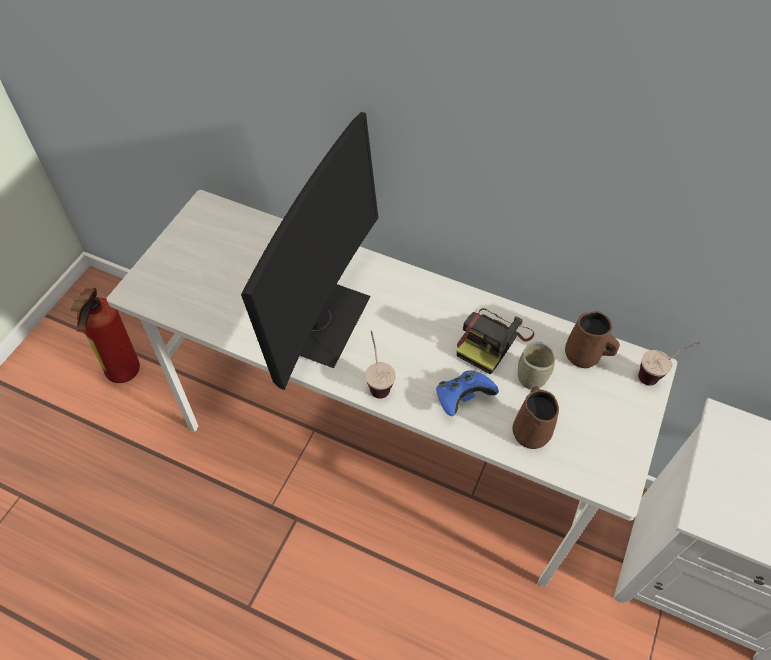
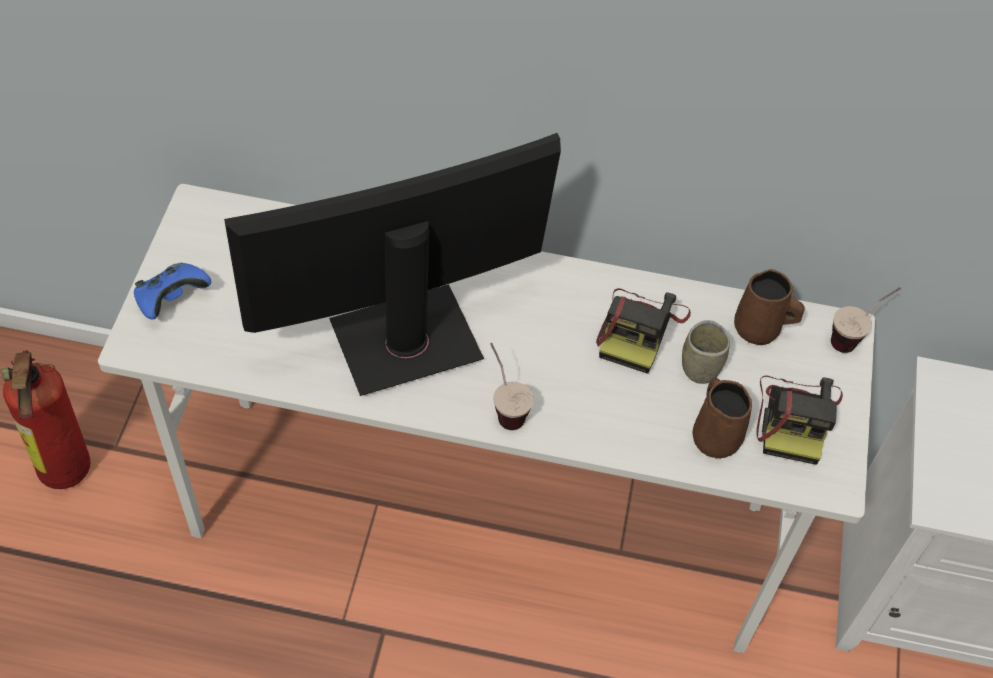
camera: 15 degrees left, 0 degrees up
monitor [241,112,378,390] -> monitor turned 120 degrees counterclockwise [224,133,561,396]
blue game controller [436,370,499,416] -> blue game controller moved to [134,262,211,320]
none -> camera [756,375,843,465]

